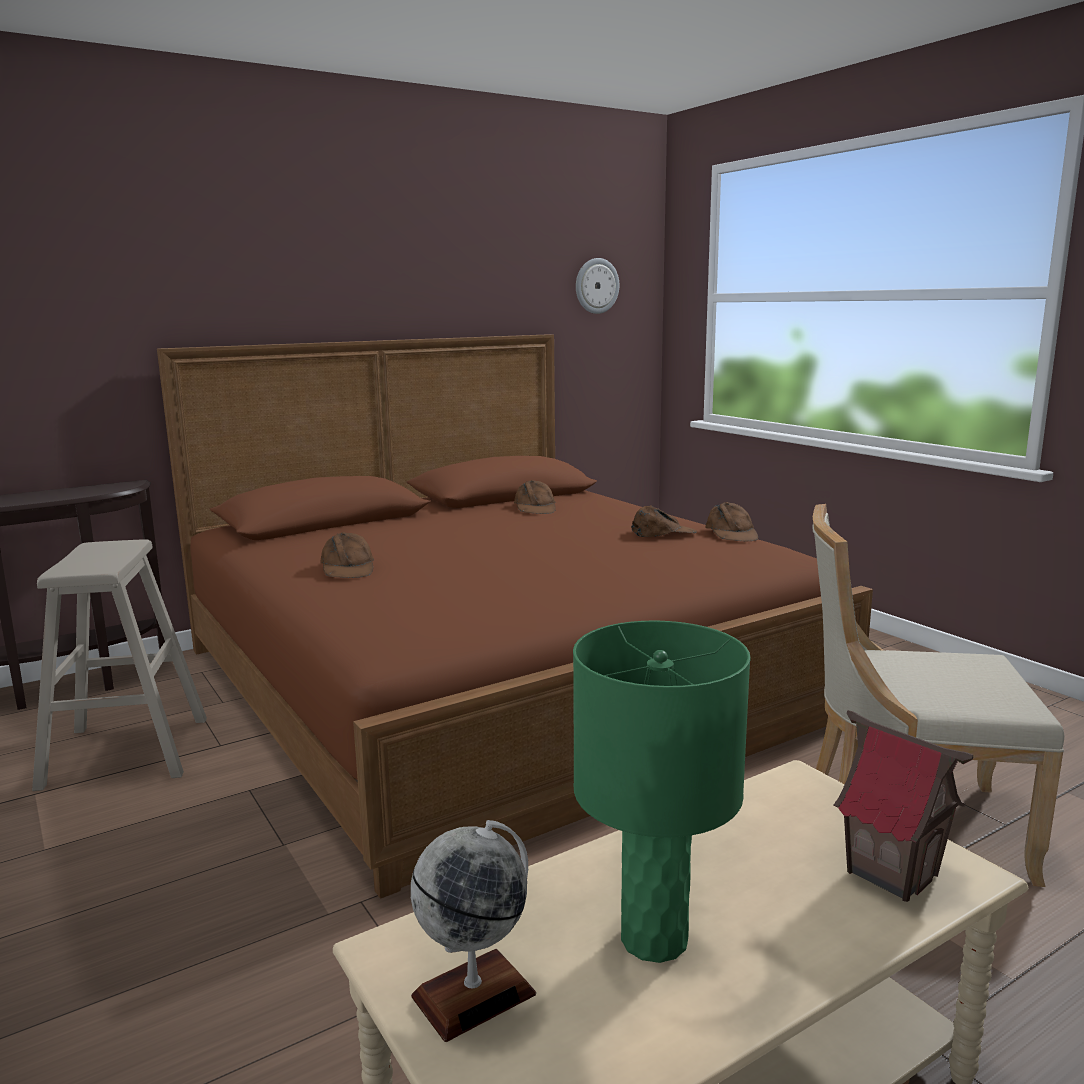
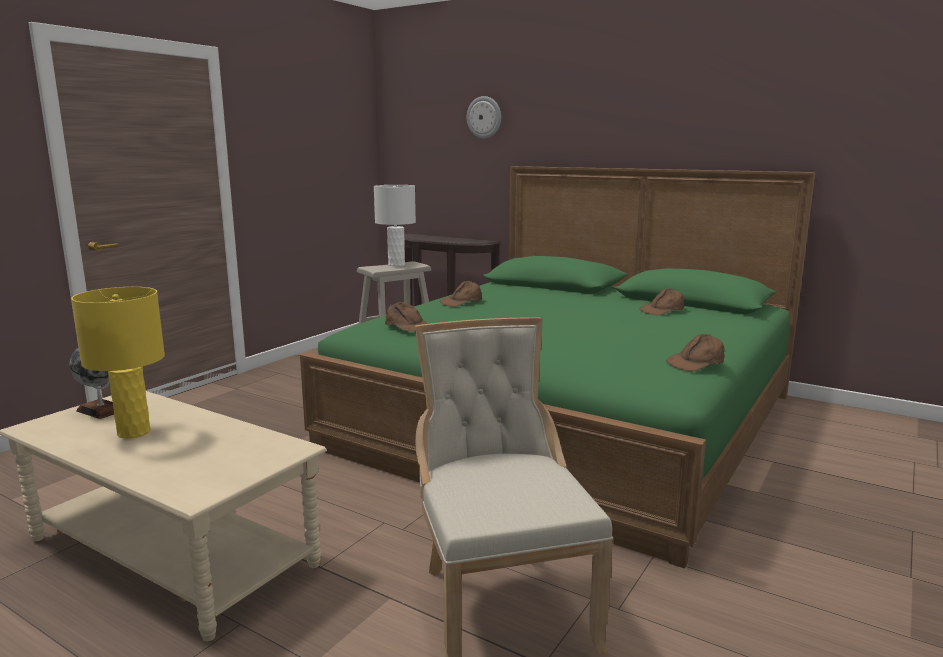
camera: 65 degrees right, 0 degrees up
brown bed [157,334,873,899] -> green bed [300,166,815,568]
green table lamp [573,621,751,963] -> yellow table lamp [71,287,165,439]
wall clock [576,258,619,314] -> wall clock moved to [467,96,501,139]
brown cap [631,505,697,537] -> brown cap moved to [385,302,428,332]
toy house [834,710,973,902] -> none
none -> white table lamp [374,185,416,266]

